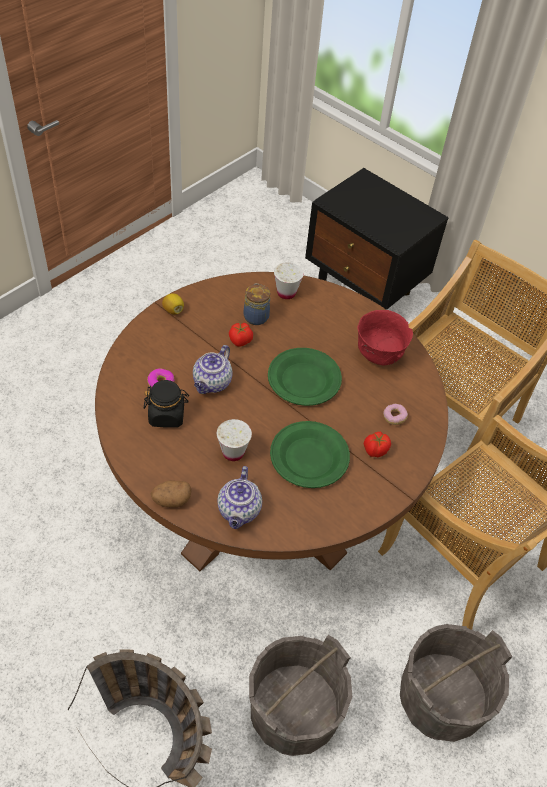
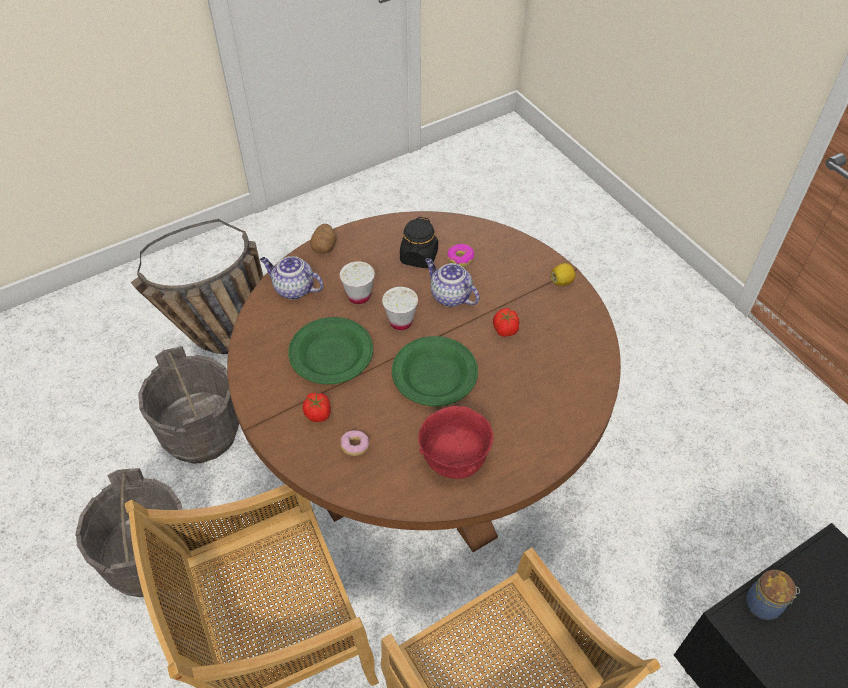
camera: 110 degrees right, 0 degrees up
jar [244,283,270,325] -> jar moved to [746,570,800,620]
white cup [274,262,304,299] -> white cup moved to [382,287,418,330]

